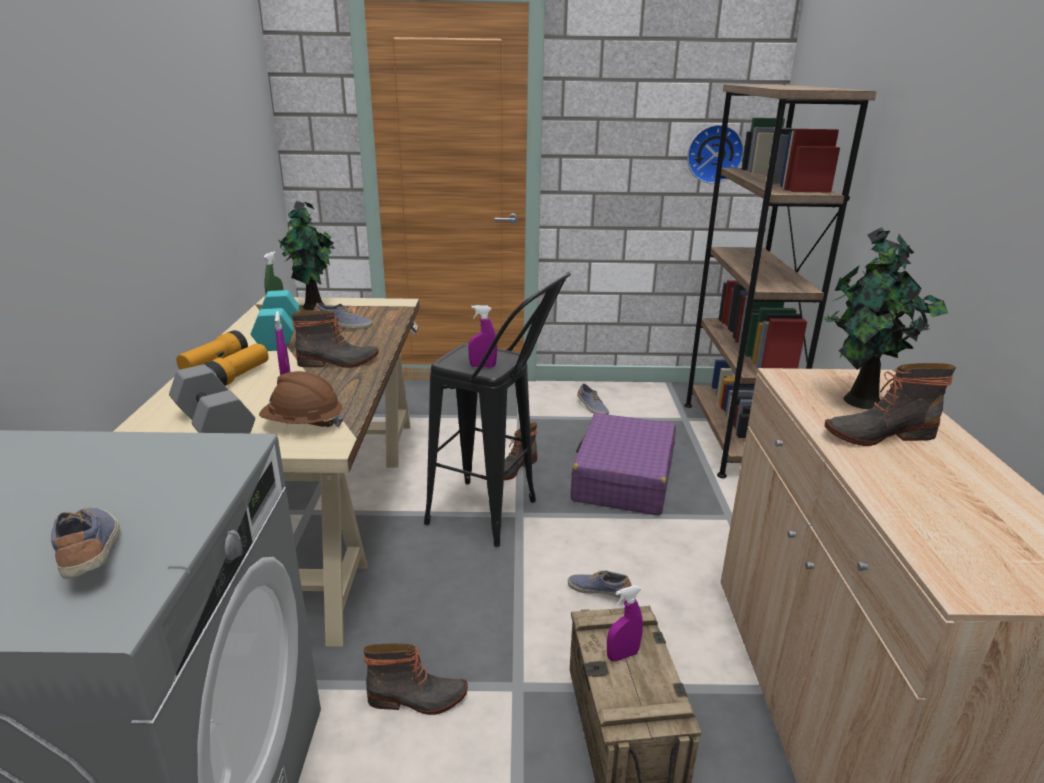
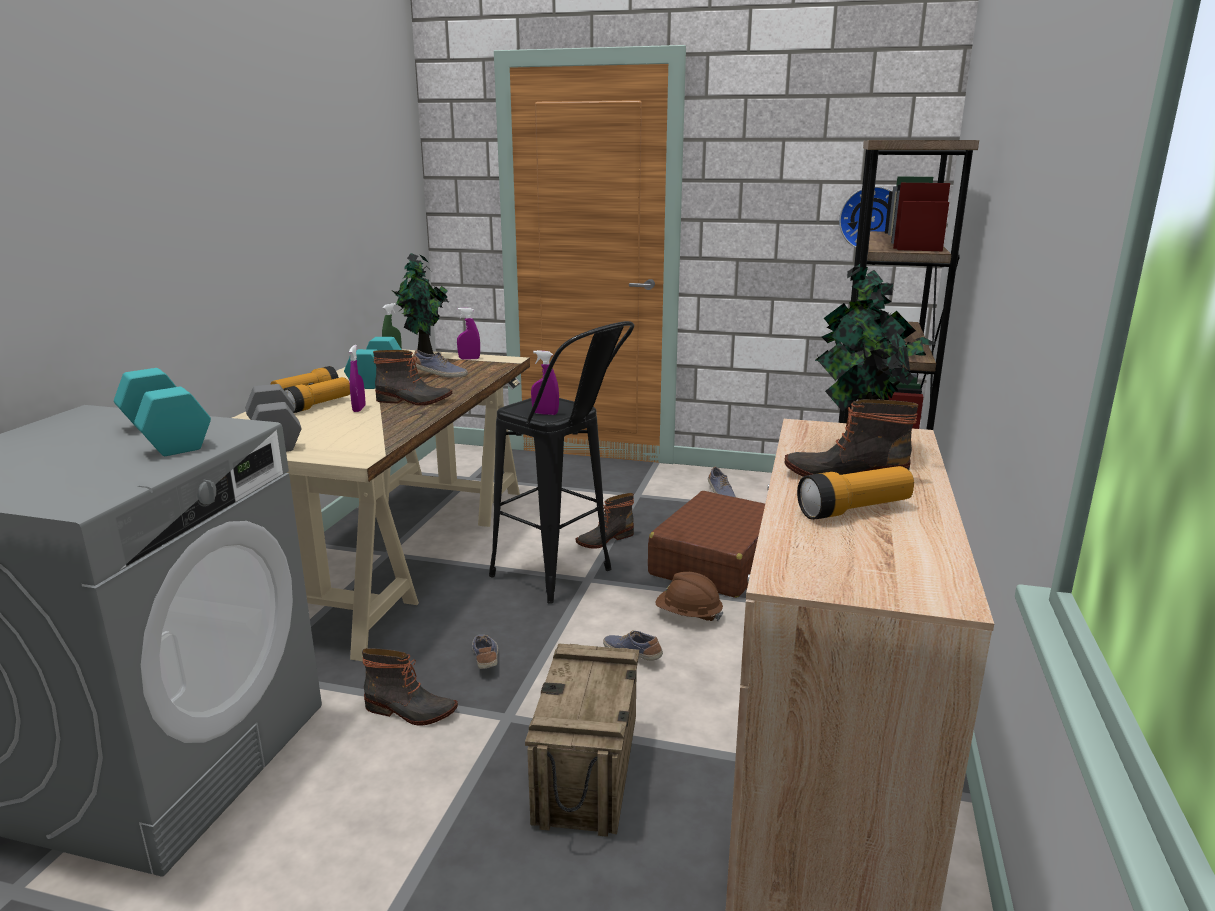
camera: 15 degrees right, 5 degrees down
shoe [51,508,120,579] -> shoe moved to [472,634,498,669]
brown hard hat [259,371,344,427] -> brown hard hat moved to [655,572,724,621]
purple suitcase [571,413,676,516] -> brown suitcase [648,491,765,598]
purple spray bottle [607,585,643,661] -> purple spray bottle moved to [457,308,480,360]
none -> turquoise dumbbell [114,368,211,456]
none -> flashlight [797,466,914,520]

